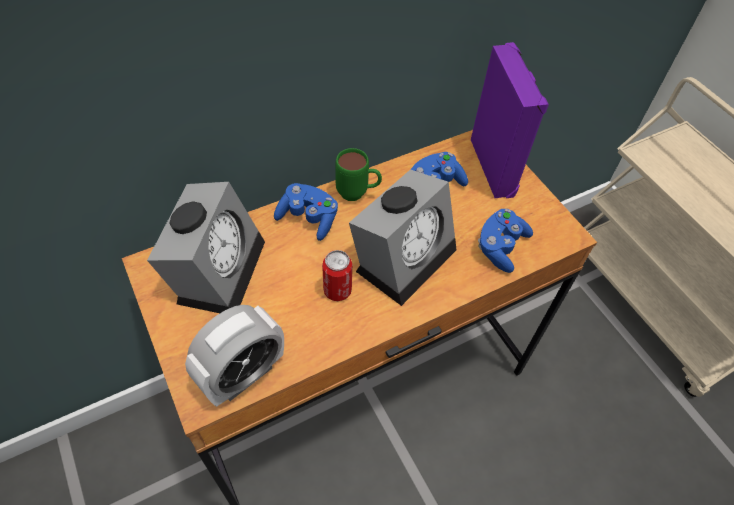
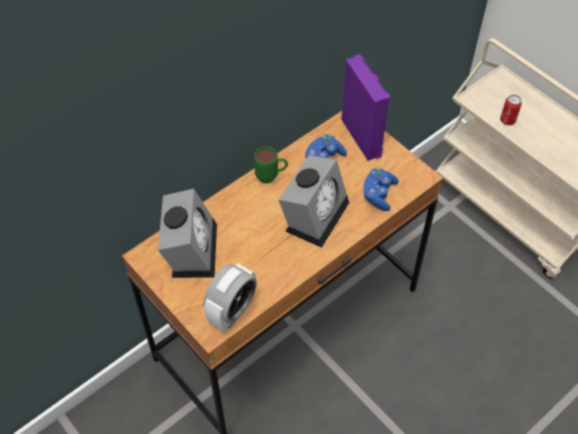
camera: 10 degrees left, 0 degrees up
blue game controller [274,183,338,241] -> none
can [322,250,352,301] -> can moved to [500,95,522,125]

